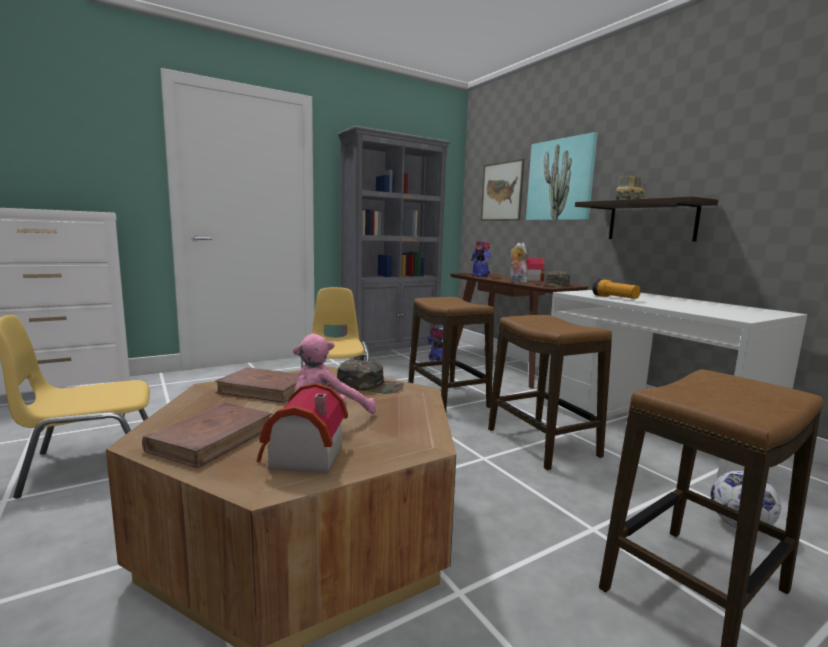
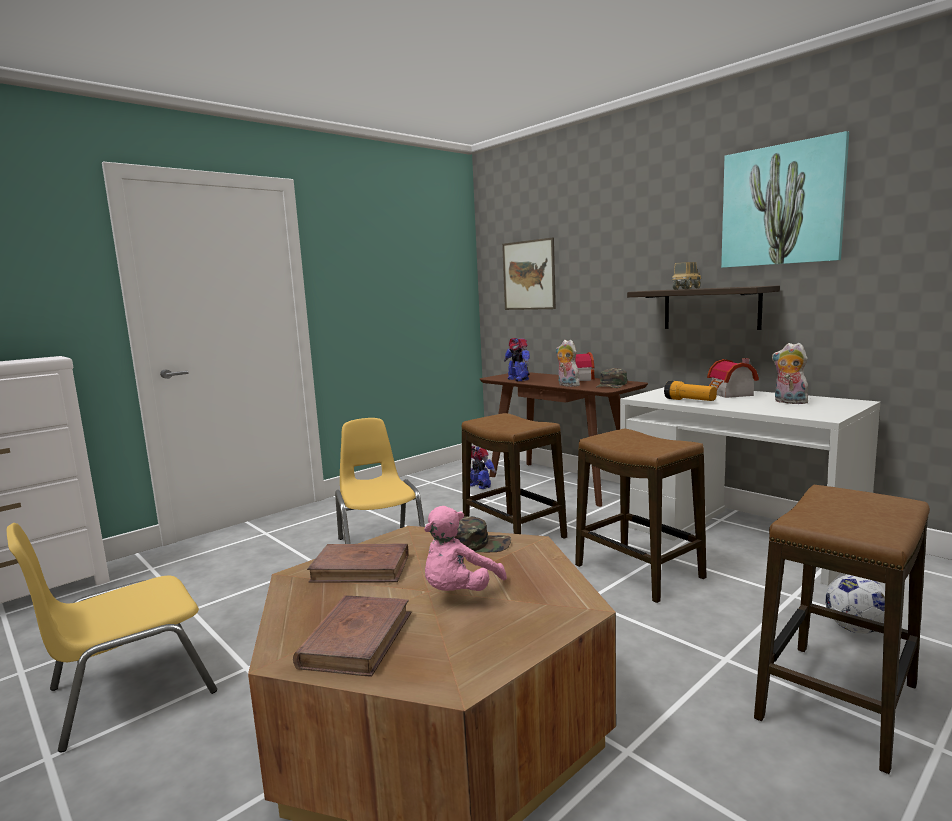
camera: 10 degrees left, 0 degrees up
toy house [256,383,348,474] -> toy house moved to [707,358,759,398]
grey bookcase [337,126,451,361] -> none
picture [526,132,598,220] -> picture moved to [721,131,849,268]
none -> plush toy [772,343,808,404]

